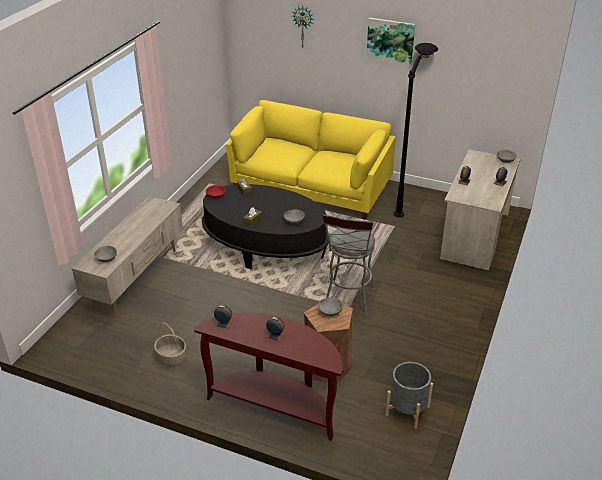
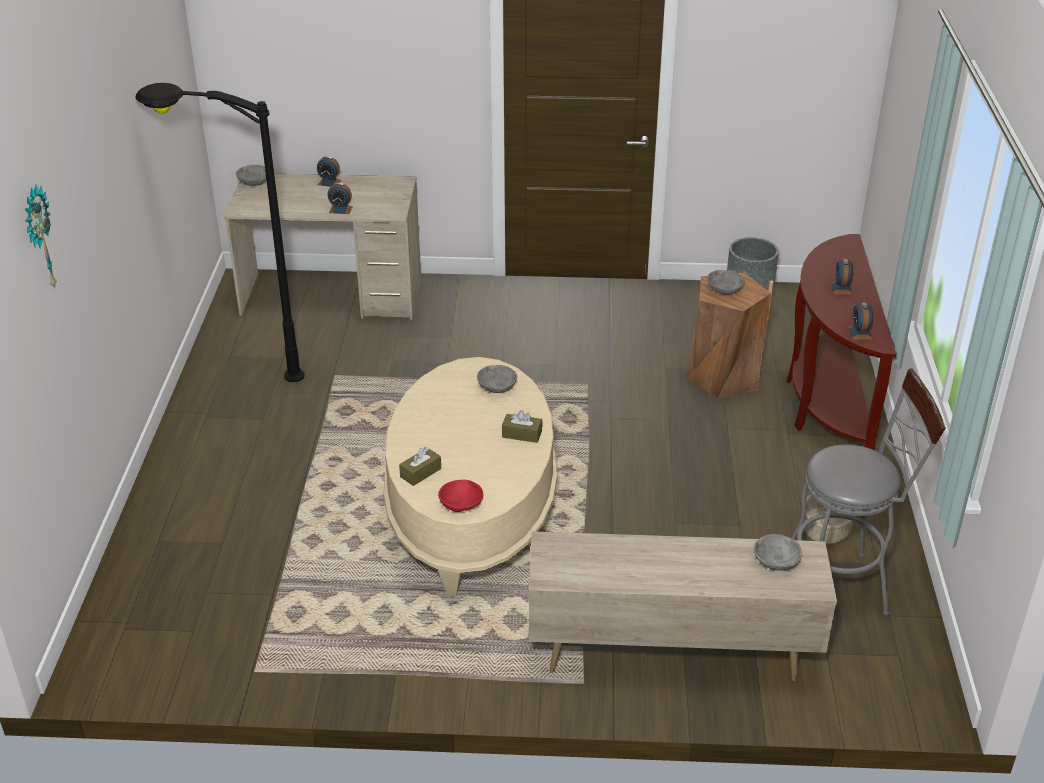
camera: 110 degrees left, 0 degrees up
black coffee table [202,184,330,269] -> beige coffee table [383,357,557,597]
yellow sofa [226,100,396,220] -> none
grey stool [323,214,375,316] -> grey stool moved to [791,368,946,615]
picture [366,18,415,64] -> none

